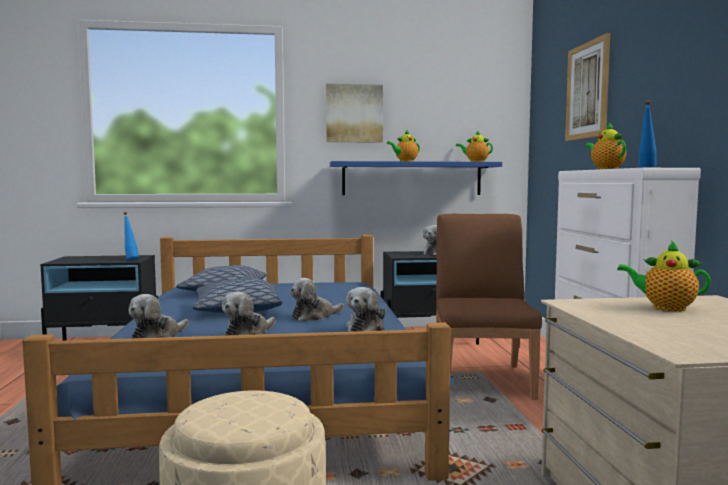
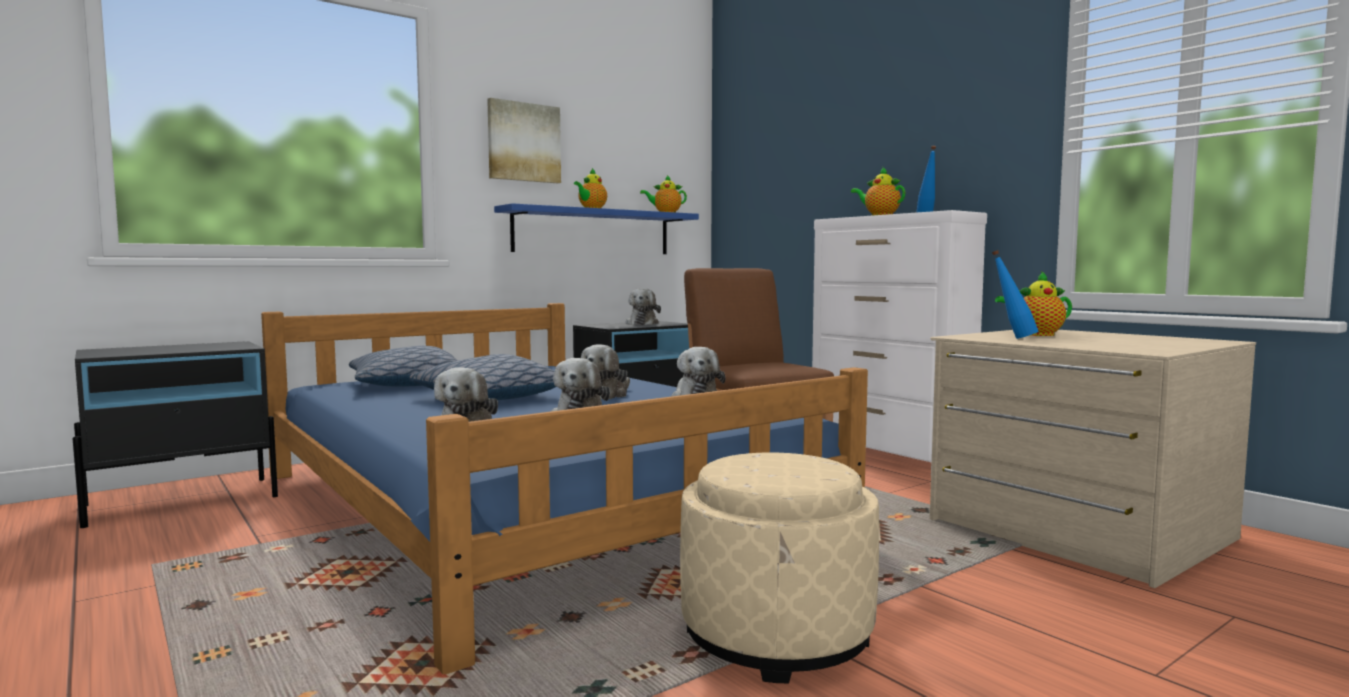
camera: 30 degrees left, 0 degrees up
blue bottle [124,212,139,260] -> blue bottle moved to [992,250,1039,339]
picture [565,33,610,141] -> none

